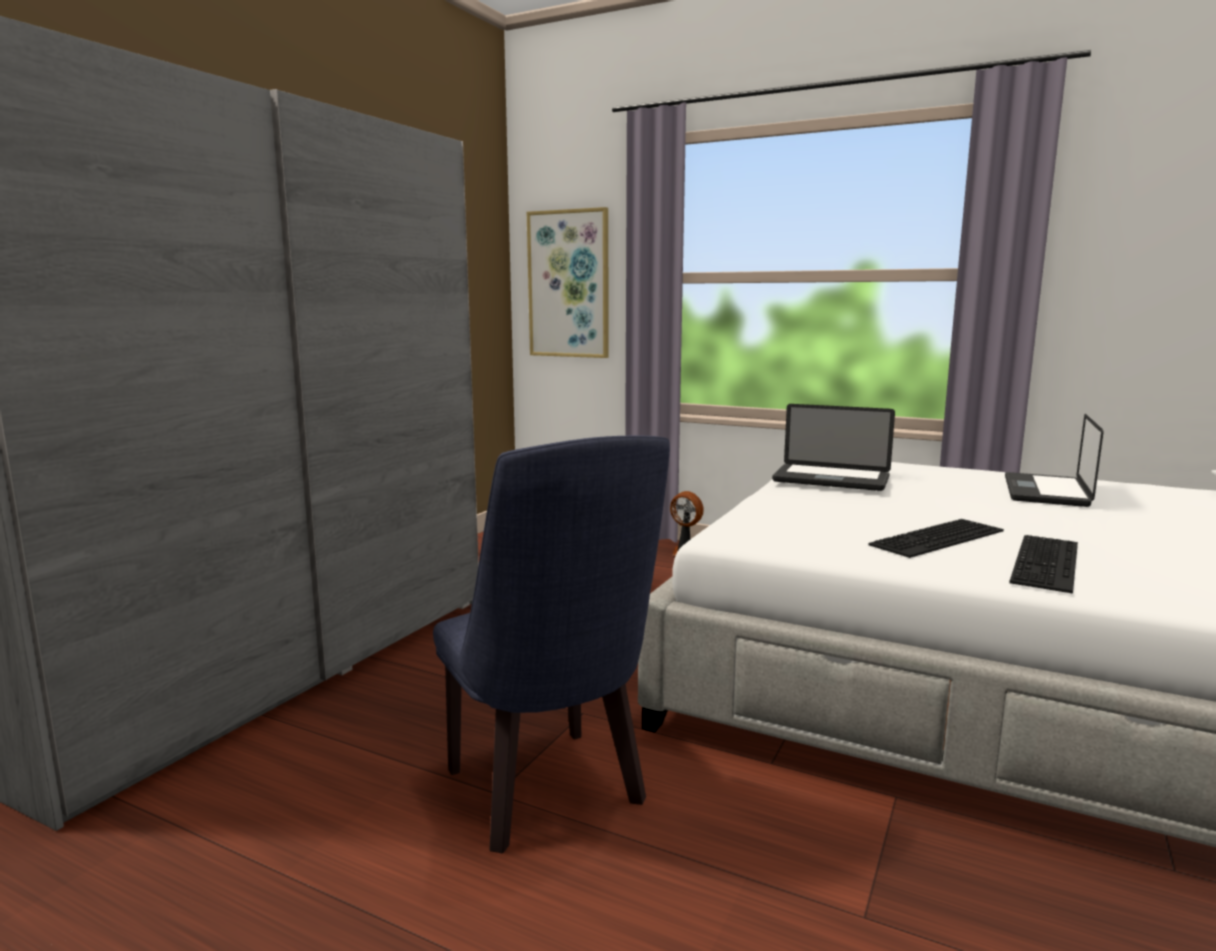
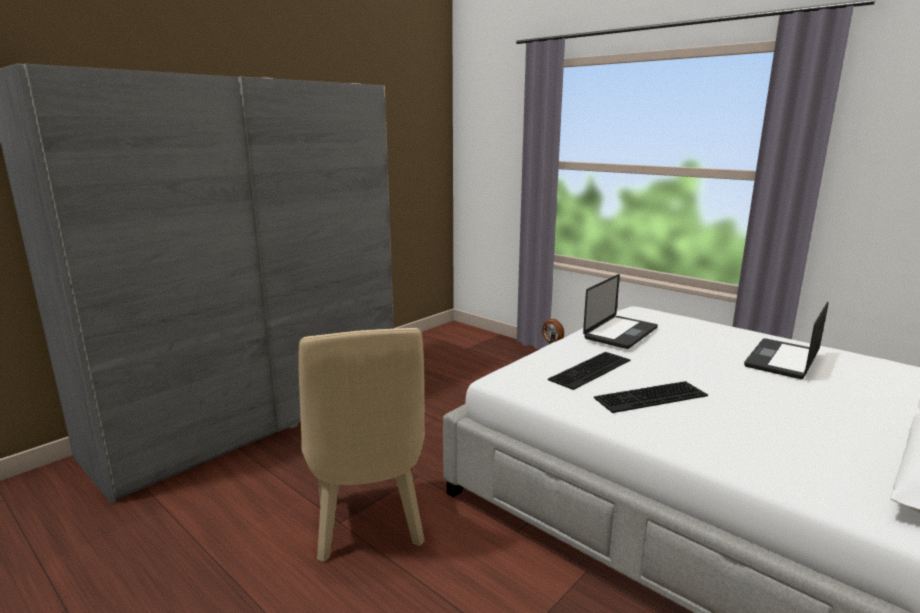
camera: 15 degrees right, 5 degrees up
blue chair [433,436,670,853] -> beige chair [298,328,425,562]
picture [527,207,609,358] -> none
laptop [772,404,895,491] -> laptop turned 90 degrees counterclockwise [583,274,658,349]
keyboard [1009,535,1078,594] -> keyboard moved to [548,352,630,390]

